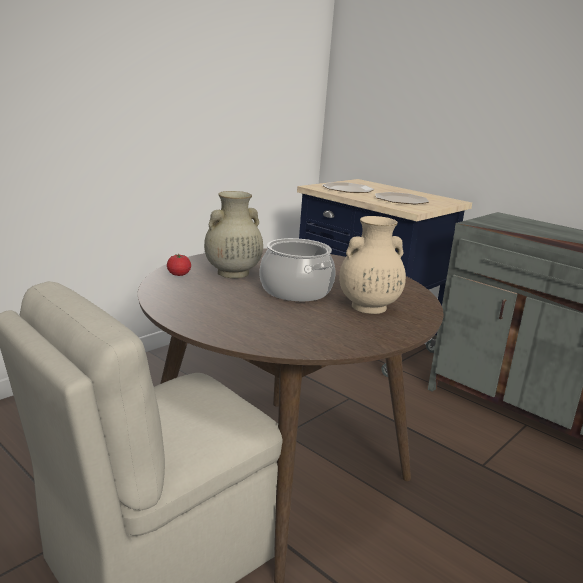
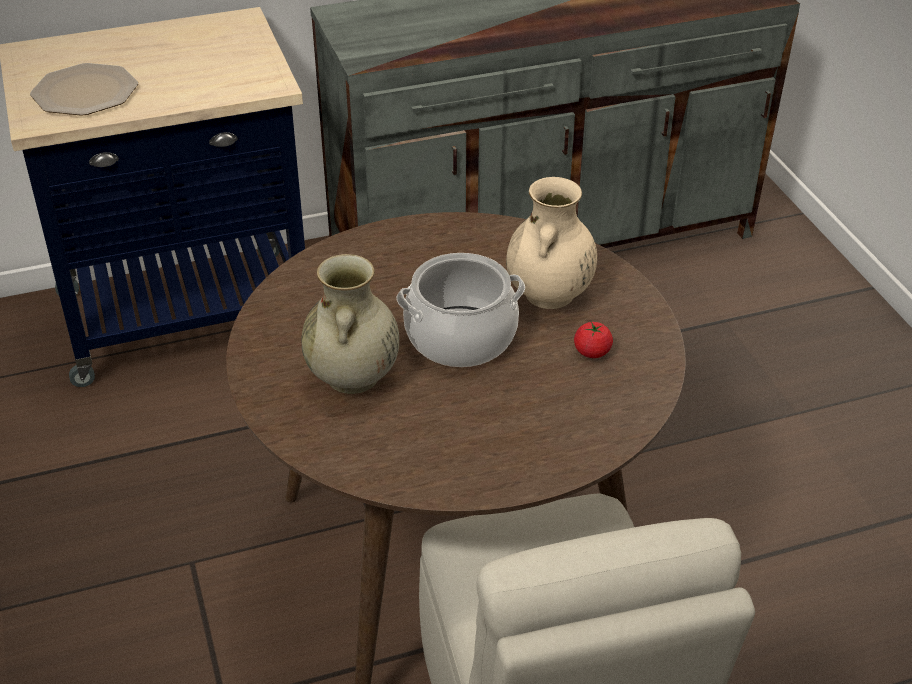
camera: 60 degrees left, 20 degrees up
tomato [167,254,191,276] -> tomato moved to [574,322,613,358]
plate [375,192,429,204] -> none

